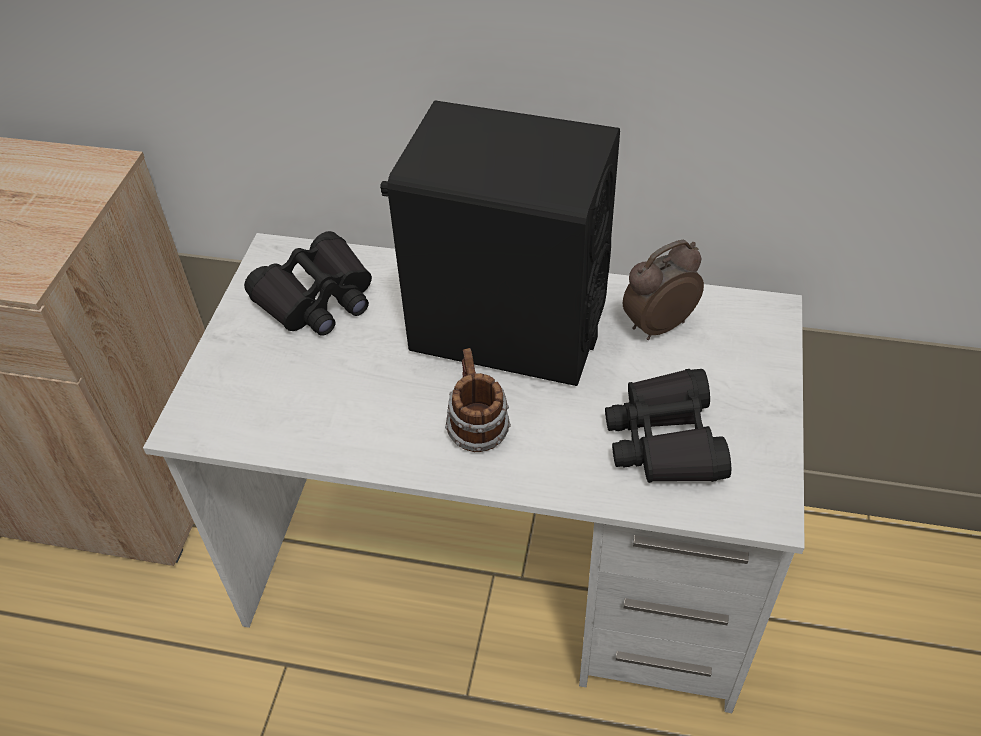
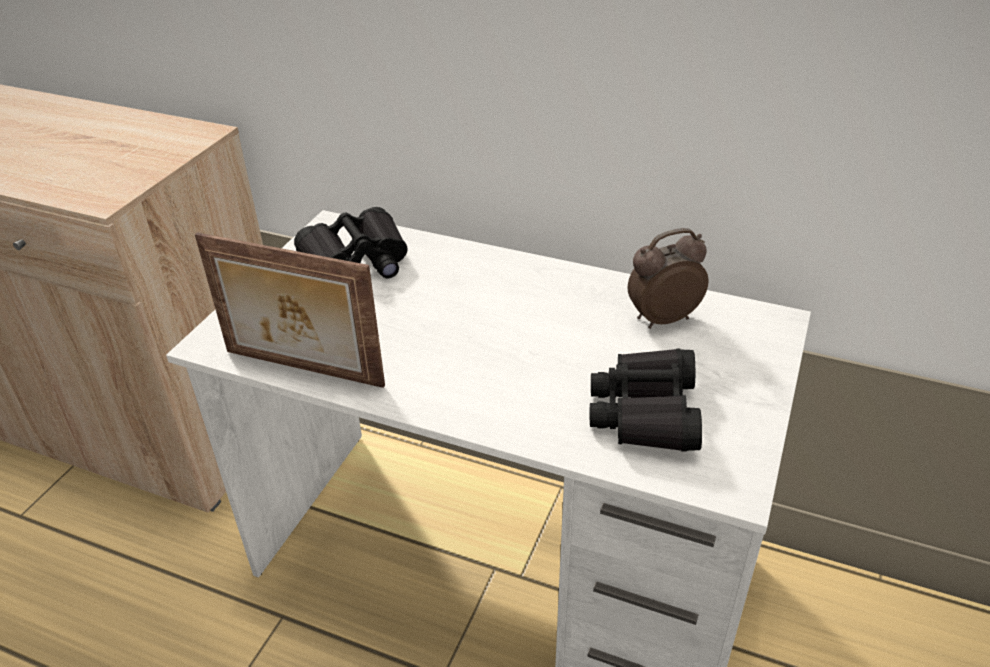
camera: 10 degrees right, 10 degrees down
black speaker [380,100,620,386] -> none
mug [445,348,511,452] -> none
none -> picture frame [195,232,385,388]

